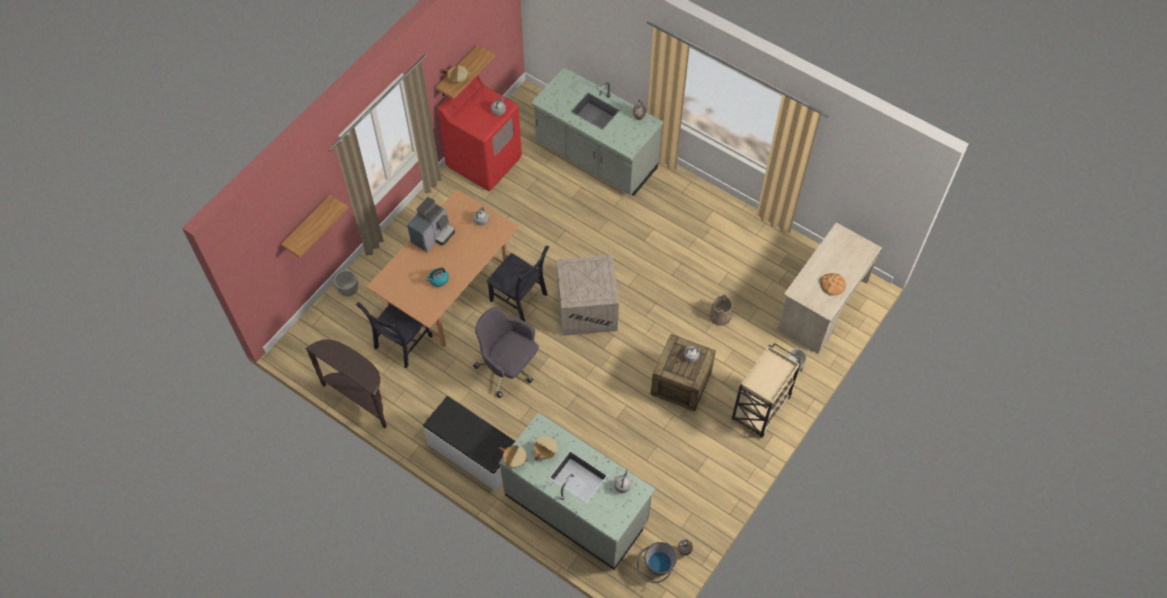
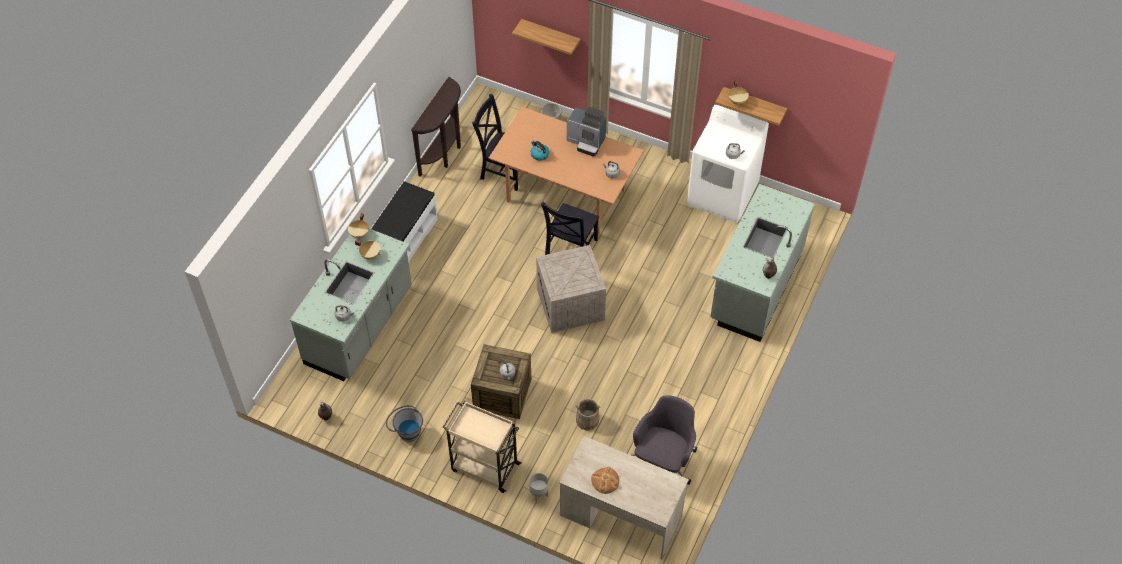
camera: 80 degrees right, 5 degrees down
red washing machine [438,75,522,191] -> white washing machine [687,105,769,223]
grey office chair [473,307,539,398] -> grey office chair moved to [631,395,697,485]
grey bucket [637,542,677,583] -> grey bucket moved to [386,405,423,442]

